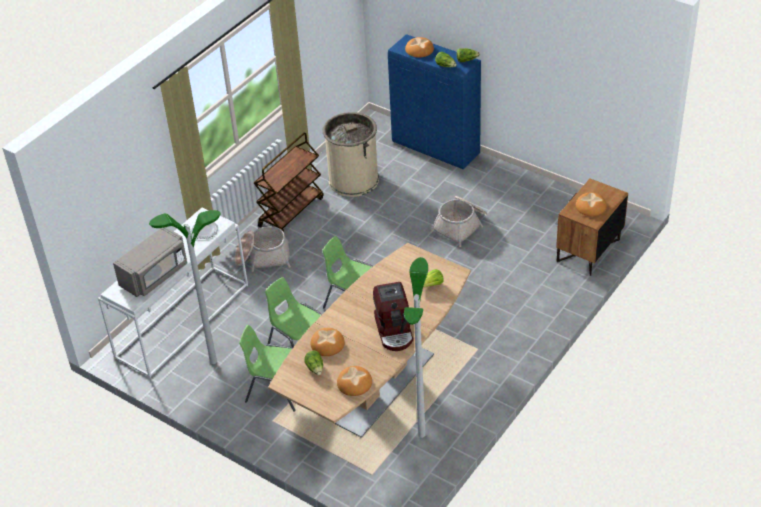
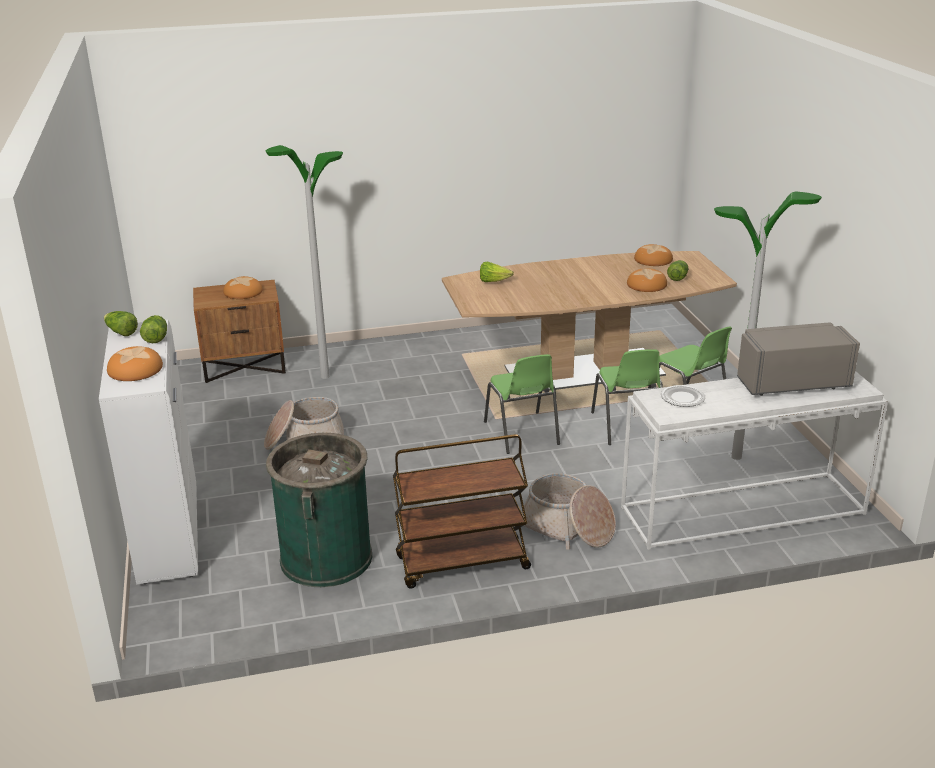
camera: 140 degrees left, 15 degrees down
beige trash can [323,112,379,197] -> green trash can [266,433,372,587]
coffee machine [373,282,413,351] -> none
blue cabinet [388,34,481,170] -> white cabinet [99,320,198,585]
floor lamp [404,257,428,438] -> floor lamp moved to [266,145,343,379]

